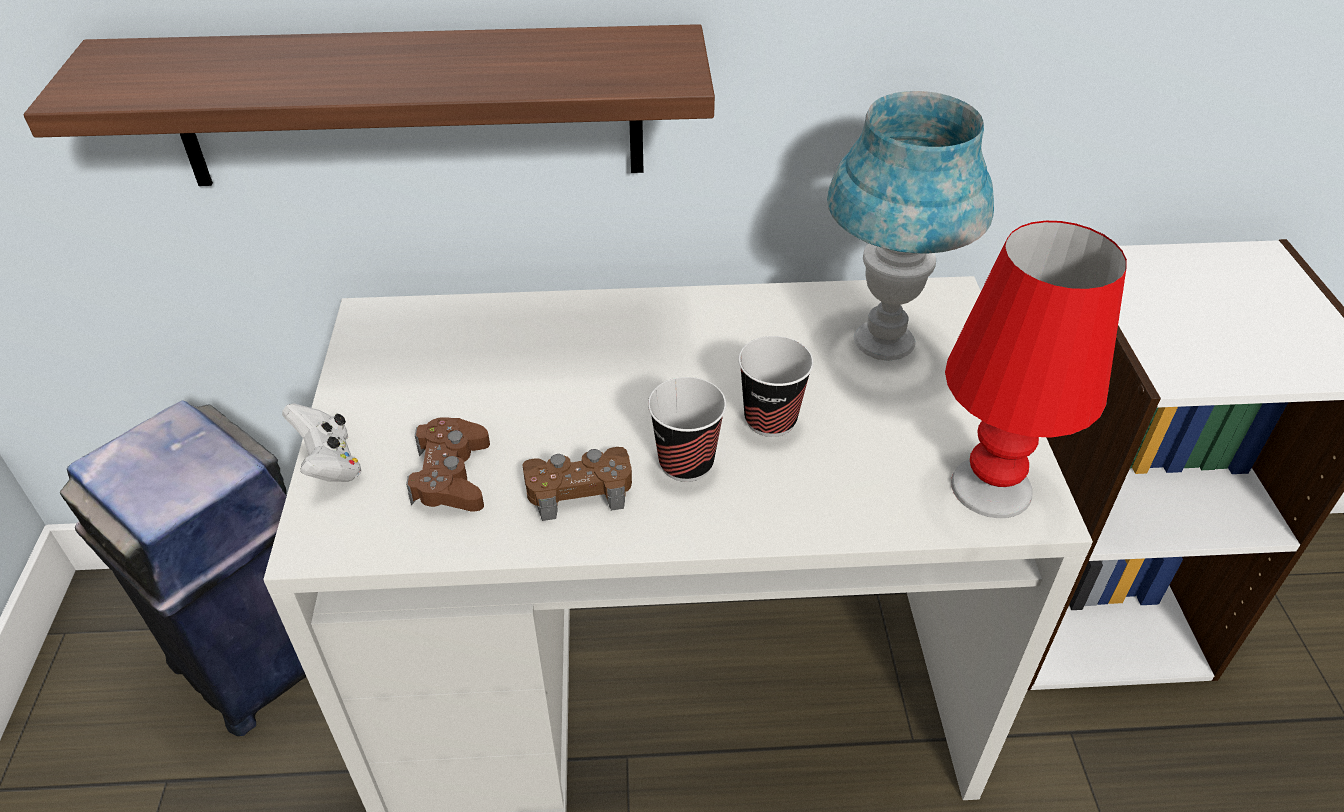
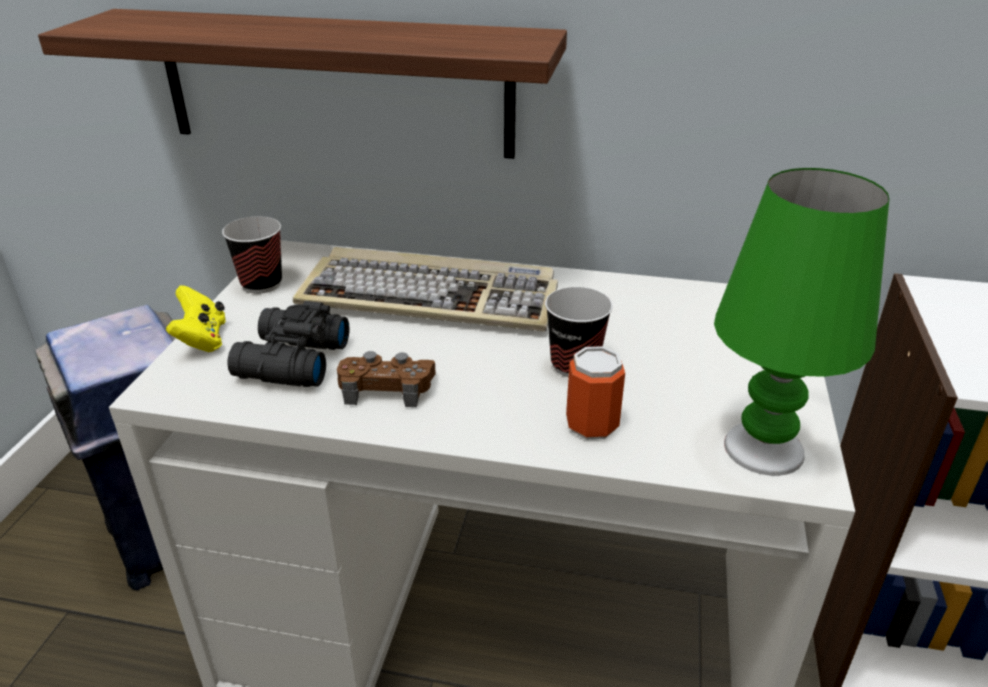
camera: 15 degrees right, 10 degrees down
white game controller [282,404,361,482] -> yellow game controller [166,286,226,352]
brown game controller [406,417,490,512] -> black binoculars [227,301,349,387]
cup [648,377,726,482] -> cup moved to [222,216,282,294]
blue table lamp [827,91,994,361] -> none
red table lamp [945,221,1127,518] -> green table lamp [714,168,889,476]
none -> keyboard [293,247,558,332]
none -> can [566,346,625,439]

